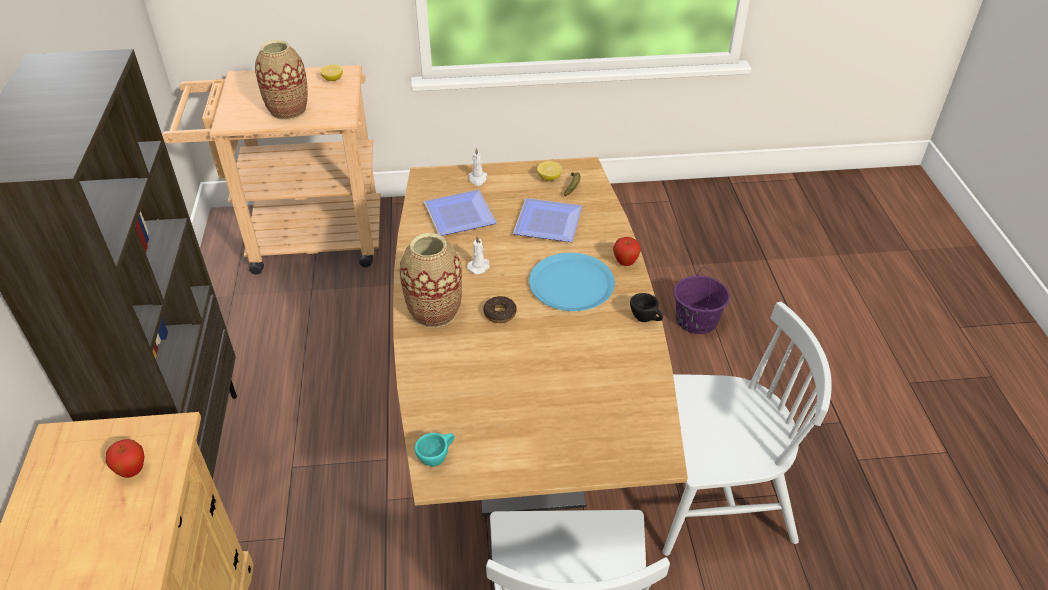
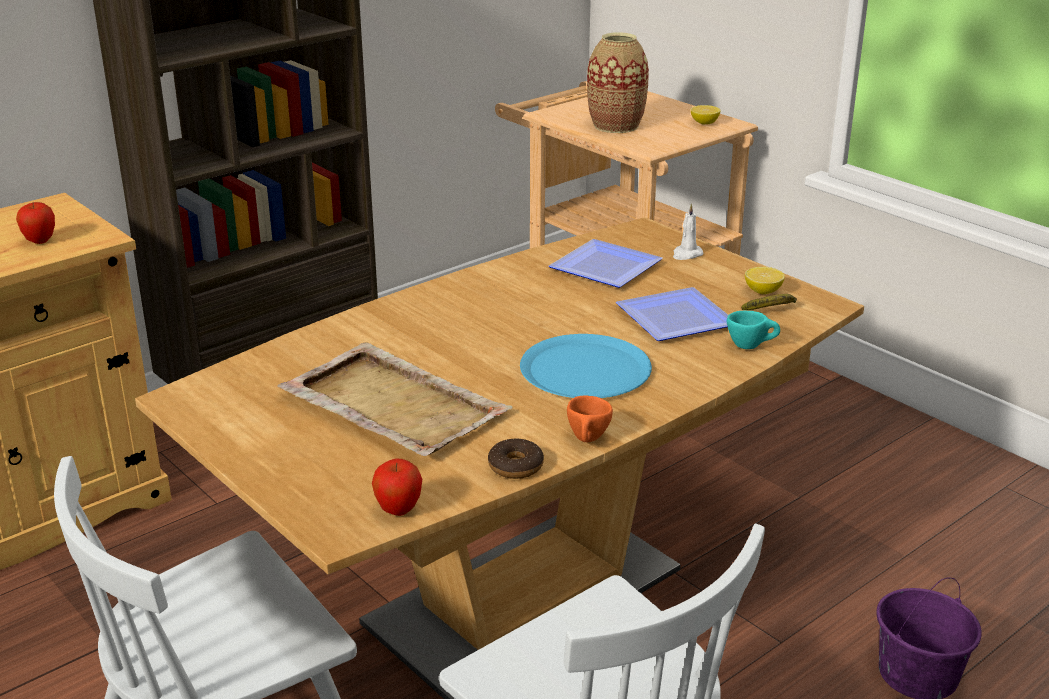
camera: 55 degrees right, 15 degrees down
vase [399,233,462,328] -> none
turquoise cup [414,433,455,467] -> turquoise cup moved to [727,311,780,349]
white candle [467,235,490,274] -> none
donut [483,296,517,323] -> donut moved to [488,438,544,479]
apple [613,237,641,266] -> apple moved to [372,458,422,516]
black cup [630,293,663,322] -> orange cup [567,395,613,442]
none -> beige tray [277,342,512,456]

